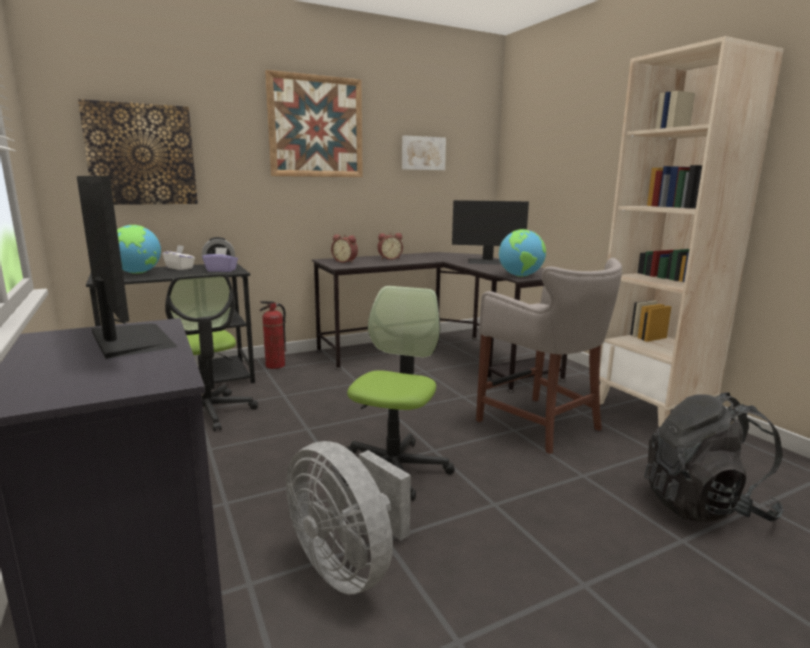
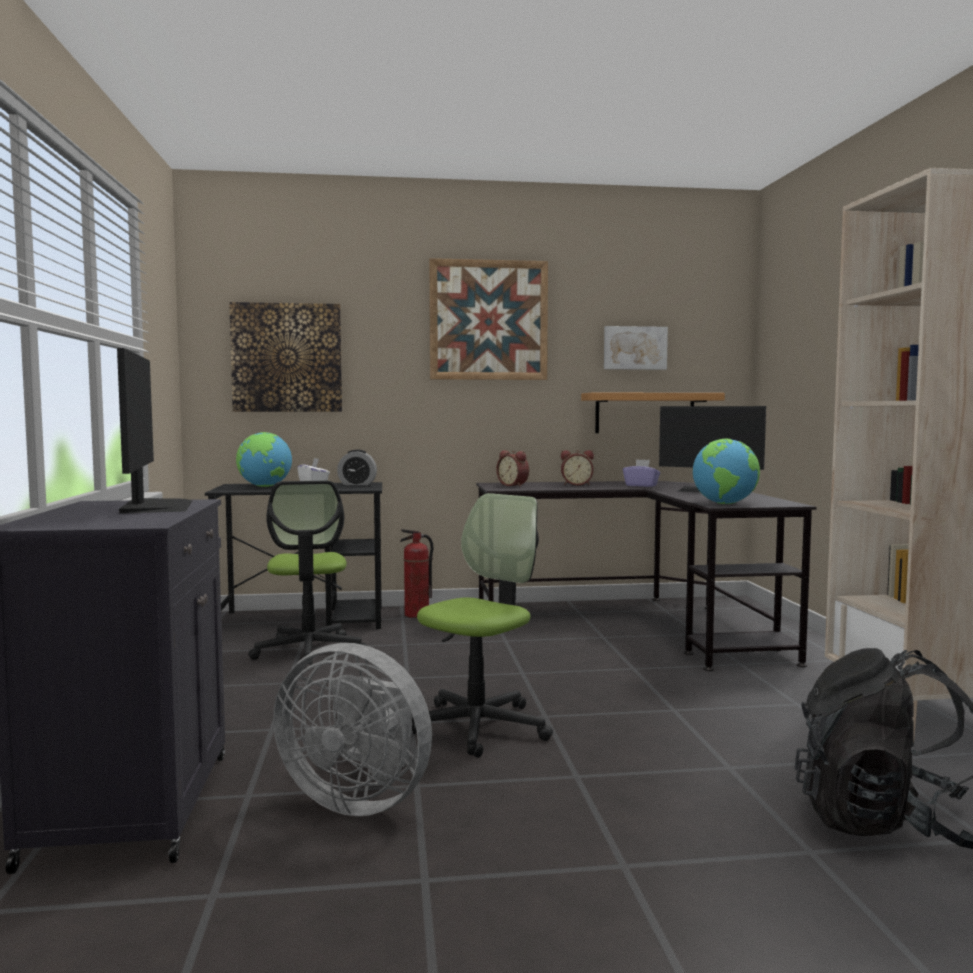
camera: 20 degrees right, 10 degrees down
purple tissue box [203,247,238,272] -> purple tissue box moved to [623,459,660,487]
grey fan [286,441,411,594] -> grey fan turned 45 degrees counterclockwise [273,643,432,816]
grey stool [476,258,622,454] -> none
none -> shelf [581,392,725,433]

